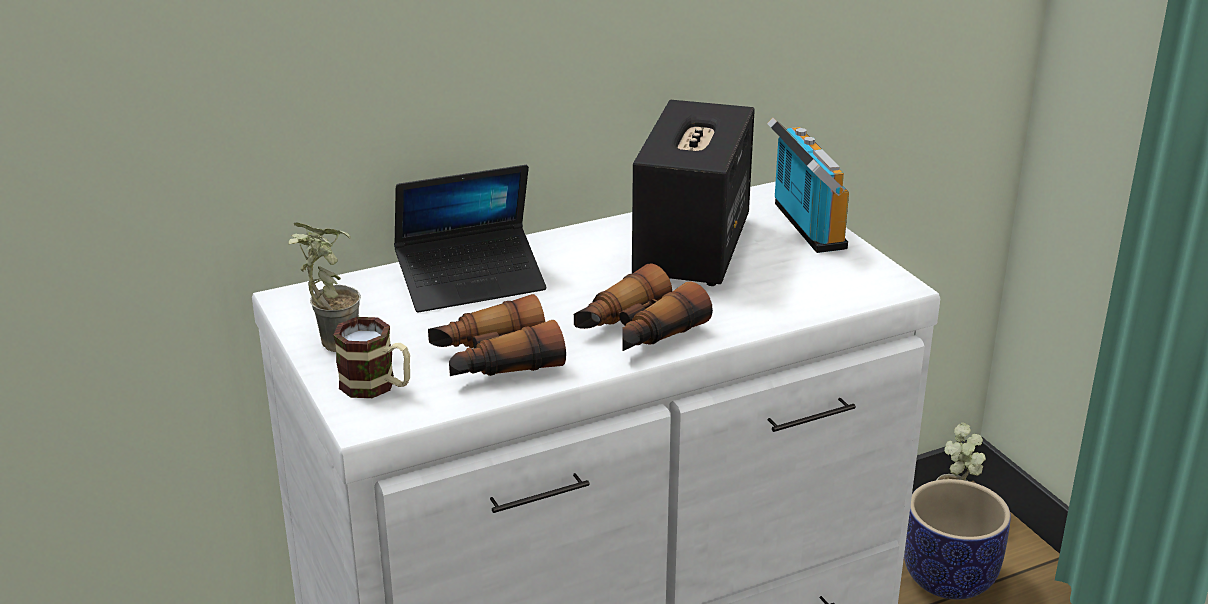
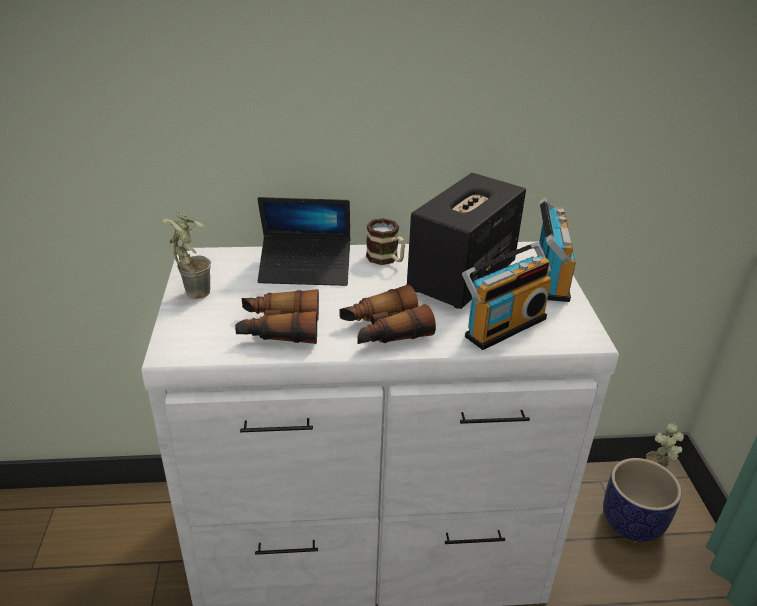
camera: 20 degrees right, 5 degrees up
mug [333,317,410,398] -> mug moved to [366,218,405,265]
none -> radio [462,242,551,350]

